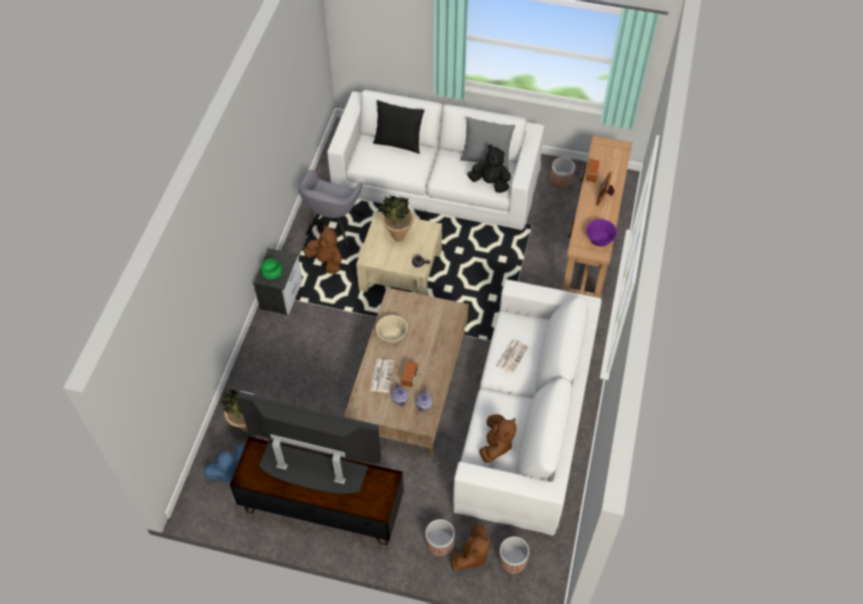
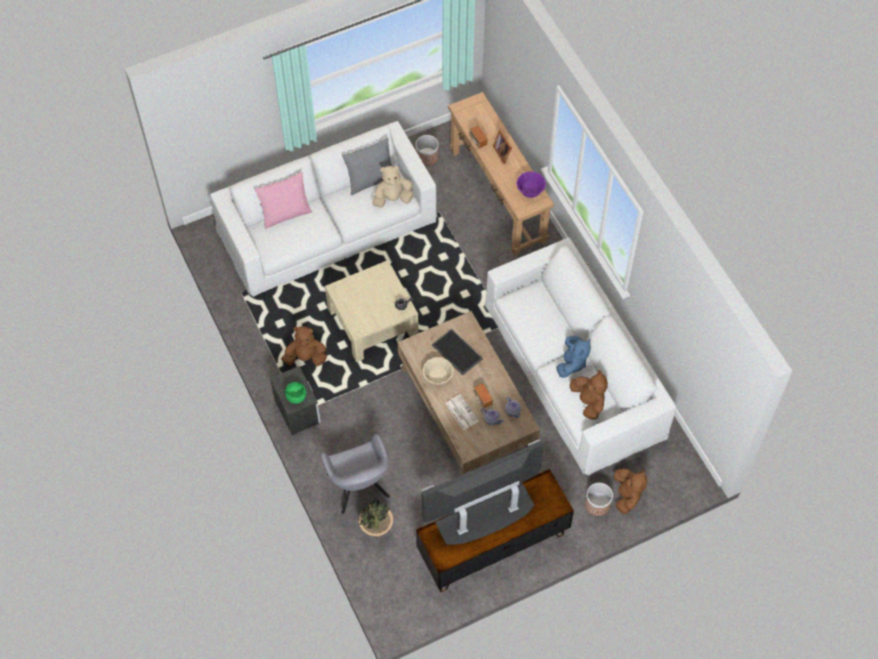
camera: 40 degrees left, 5 degrees up
blue plush toy [204,445,244,483] -> blue plush toy moved to [556,335,591,378]
grey armchair [299,170,363,246] -> grey armchair moved to [321,434,390,514]
black pillow [373,100,424,154] -> pink pillow [255,172,312,229]
potted plant [378,195,414,242] -> none
black plush toy [467,145,511,193] -> beige plush toy [372,166,414,208]
newspaper [496,339,529,373] -> none
planter [498,537,529,574] -> none
none -> tray [432,329,483,375]

